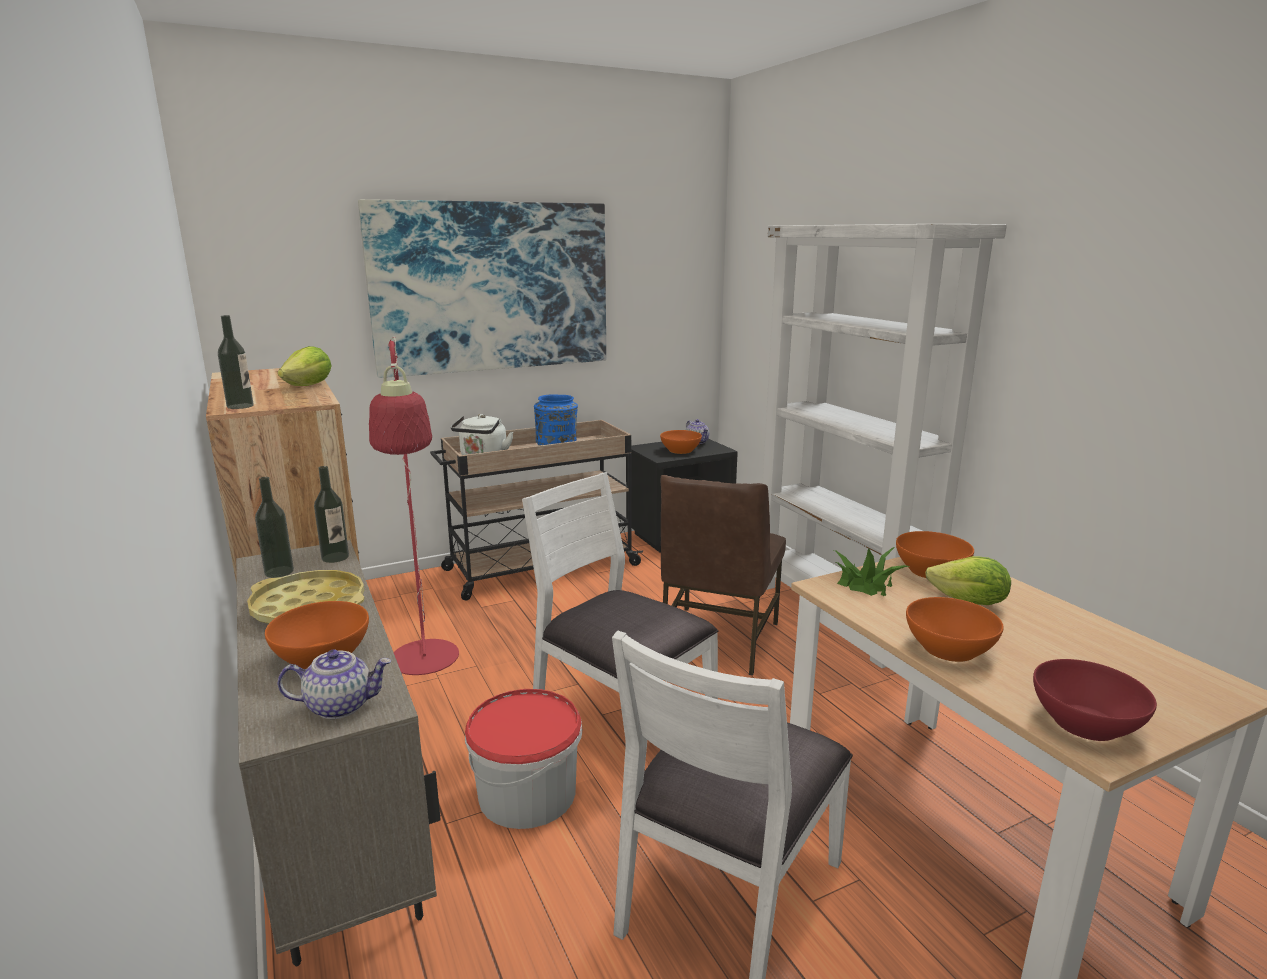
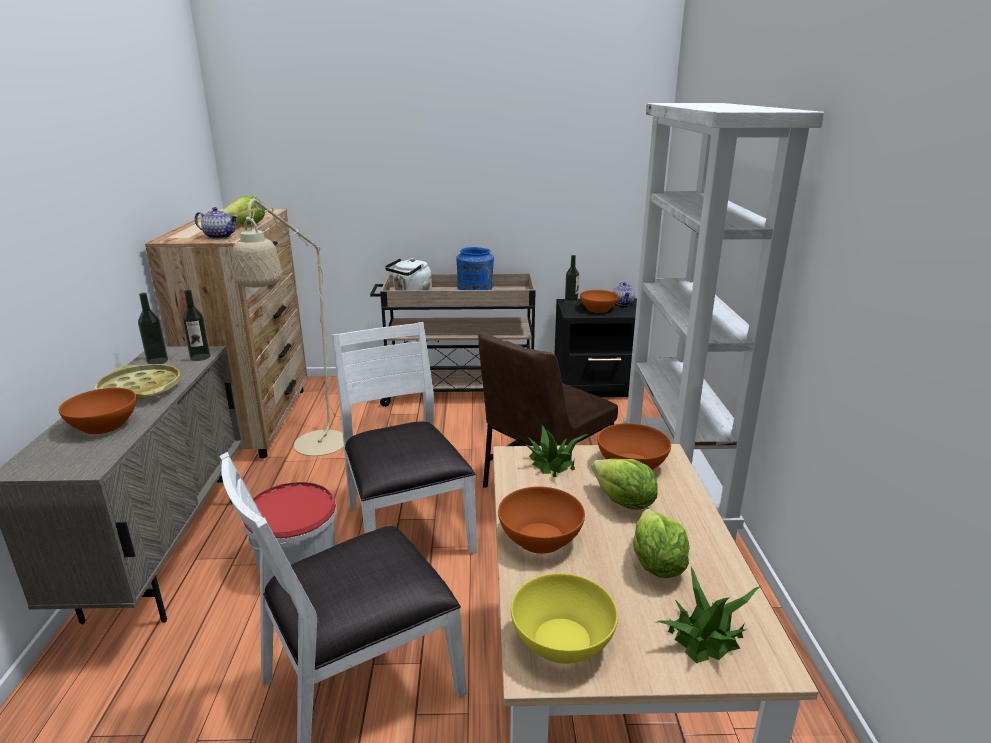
camera: 25 degrees right, 5 degrees up
bottle [218,315,254,409] -> bottle moved to [565,255,579,304]
teapot [278,650,391,719] -> teapot moved to [195,207,238,239]
picture [358,199,606,378] -> none
red floor lamp [369,337,459,675] -> beige floor lamp [232,196,352,456]
red bowl [1033,659,1157,741] -> yellow bowl [511,573,618,664]
none -> lettuce [633,509,689,578]
none -> potted plant [655,567,762,663]

